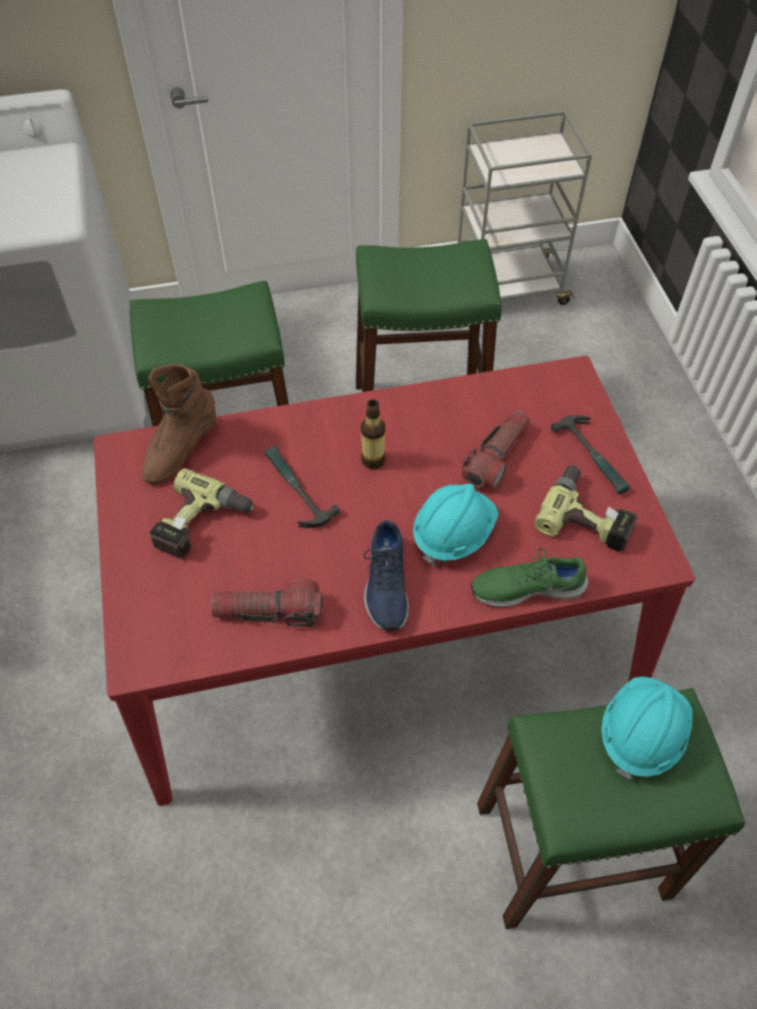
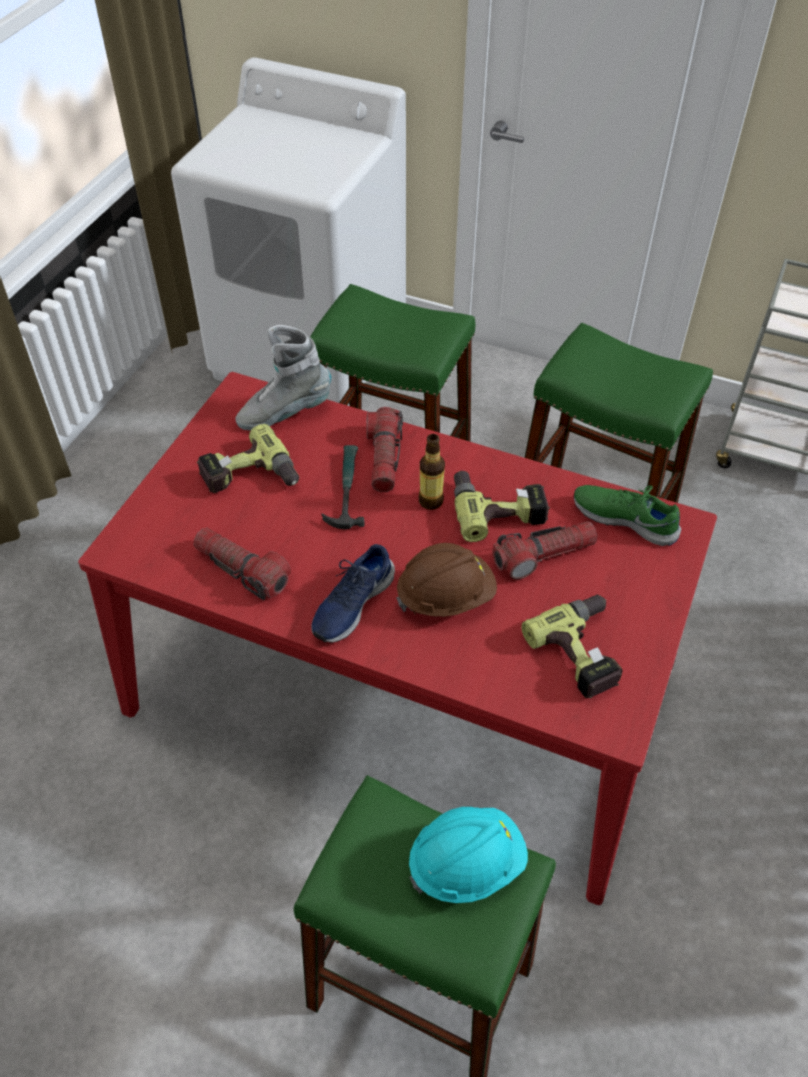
camera: 35 degrees right, 5 degrees down
brown boot [141,364,217,485] -> grey boot [235,325,331,430]
turquoise hard hat [413,483,499,566] -> brown hard hat [396,543,497,617]
green shoe [471,548,588,607] -> green shoe moved to [574,485,681,546]
hammer [551,415,630,494] -> none
none -> flashlight [366,407,403,492]
none -> power drill [454,471,550,542]

